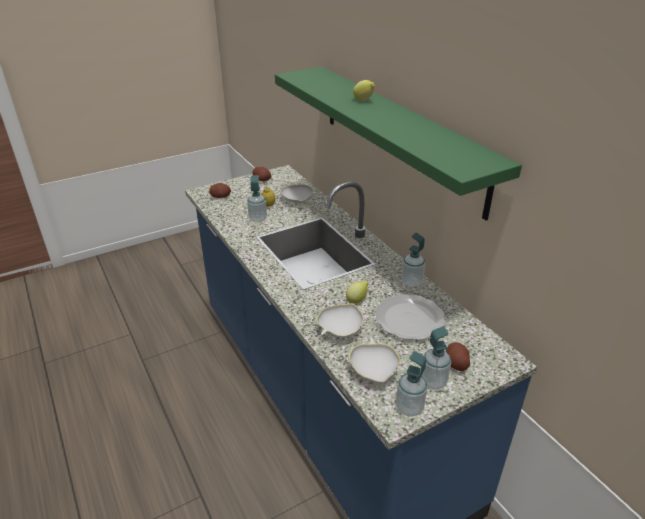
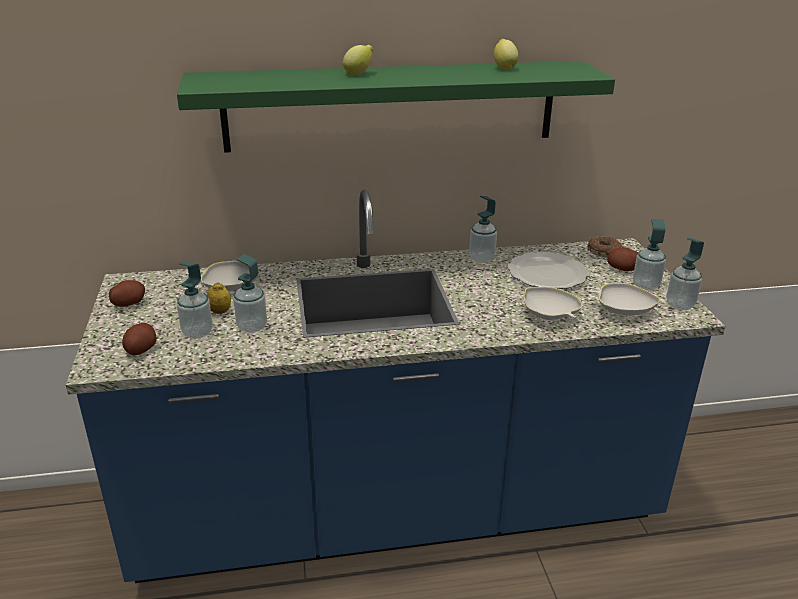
camera: 70 degrees left, 5 degrees down
lemon [346,281,369,303] -> lemon moved to [494,39,518,70]
none -> soap dispenser [177,262,212,339]
none -> donut [587,236,623,257]

